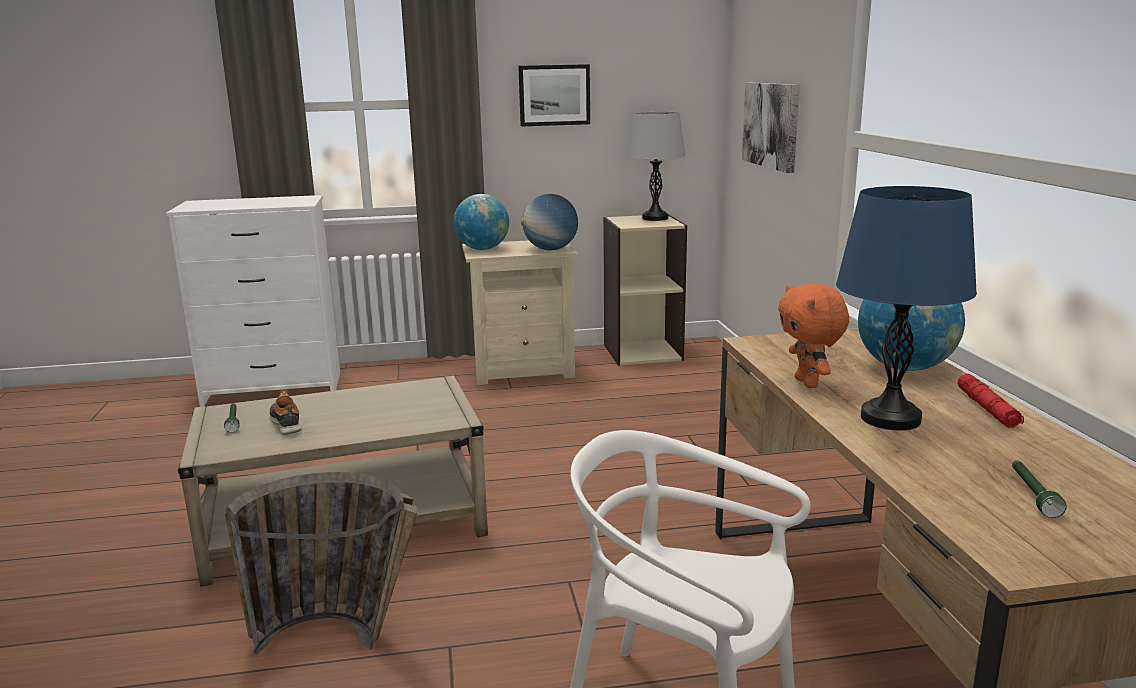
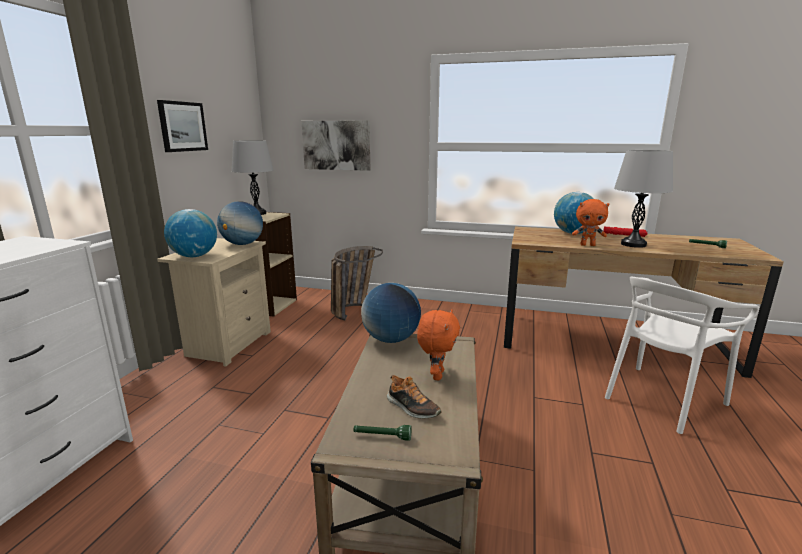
camera: 65 degrees left, 0 degrees up
basket [225,472,417,655] -> basket moved to [331,246,383,320]
shoe [269,391,302,435] -> shoe turned 135 degrees counterclockwise [387,375,441,419]
blue table lamp [836,186,977,430] -> grey table lamp [614,150,673,248]
none -> globe [361,283,421,343]
none -> orange plush toy [417,310,460,380]

